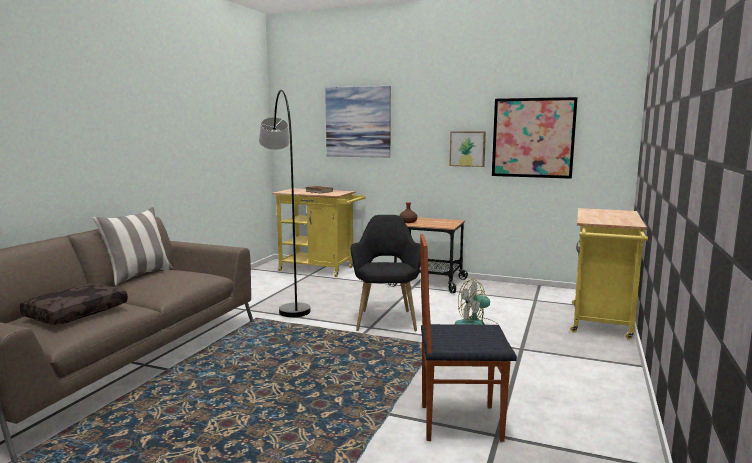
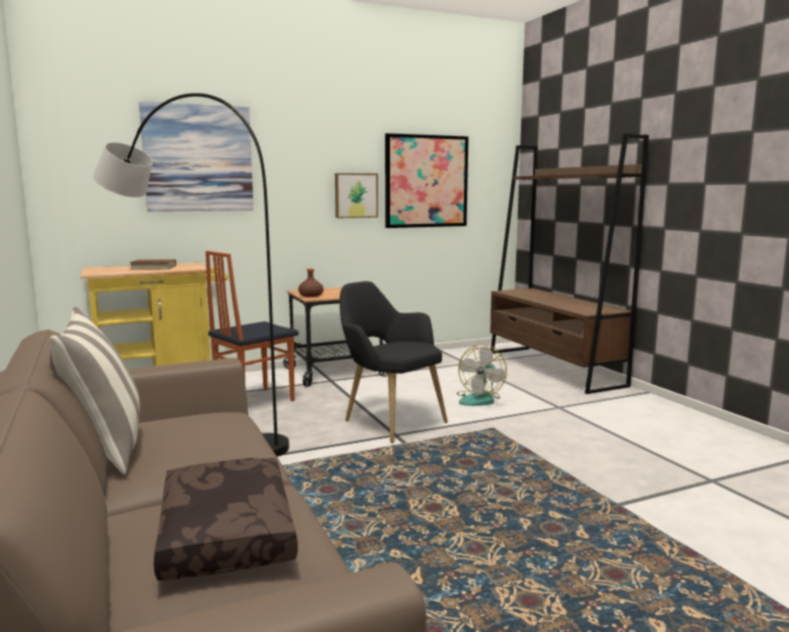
camera: 45 degrees left, 0 degrees up
chair [420,234,517,442] -> chair moved to [206,251,299,401]
yellow cart [570,208,648,340] -> brown bookcase [490,134,649,394]

